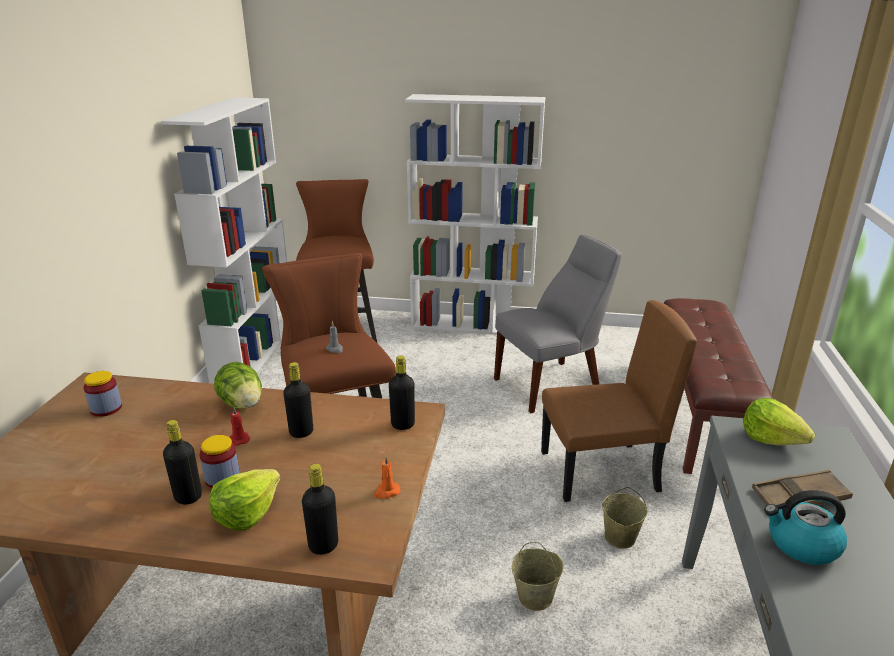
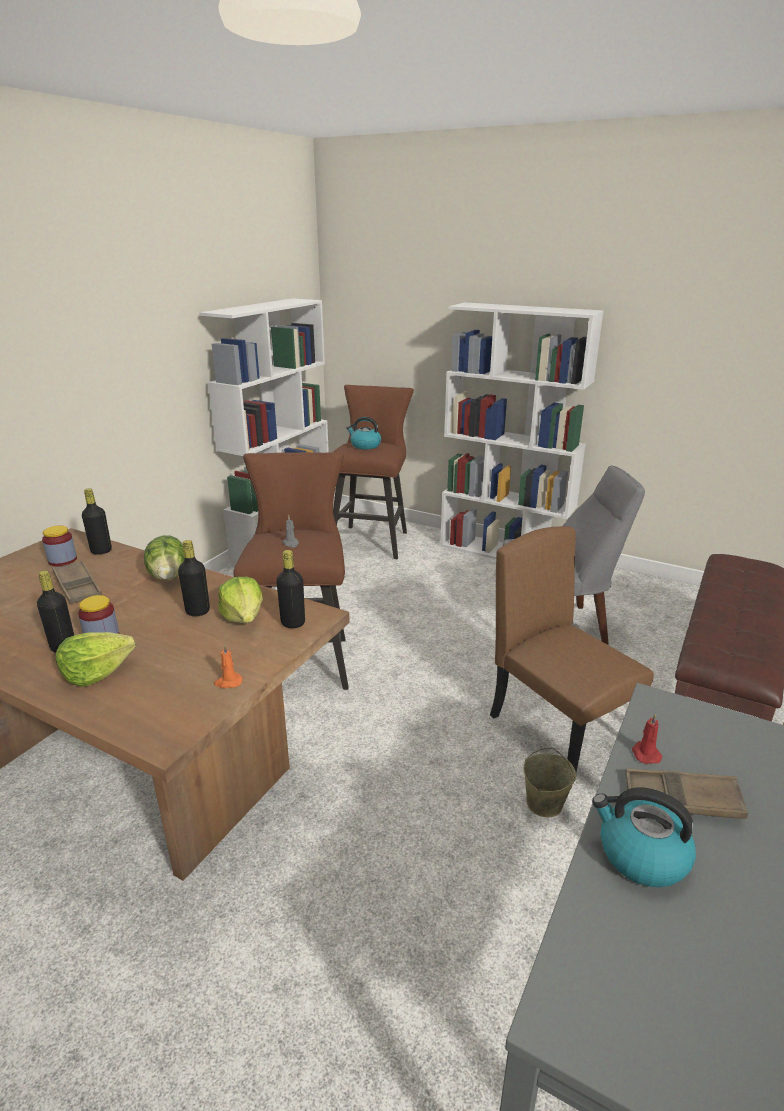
camera: 20 degrees right, 0 degrees up
red candle [230,407,250,446] -> red candle moved to [632,714,662,764]
black bottle [302,464,338,555] -> black bottle moved to [82,489,112,555]
beige bucket [512,542,564,611] -> none
brown chair [541,300,697,502] -> brown chair turned 135 degrees counterclockwise [490,526,654,772]
lettuce [743,398,815,445] -> lettuce moved to [218,576,263,623]
none -> brown tray [52,560,102,604]
none -> kettle [346,417,381,449]

